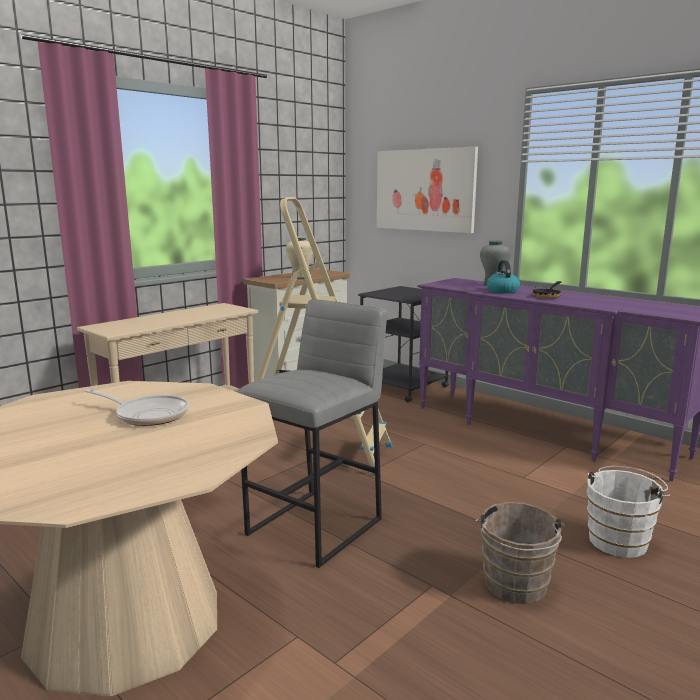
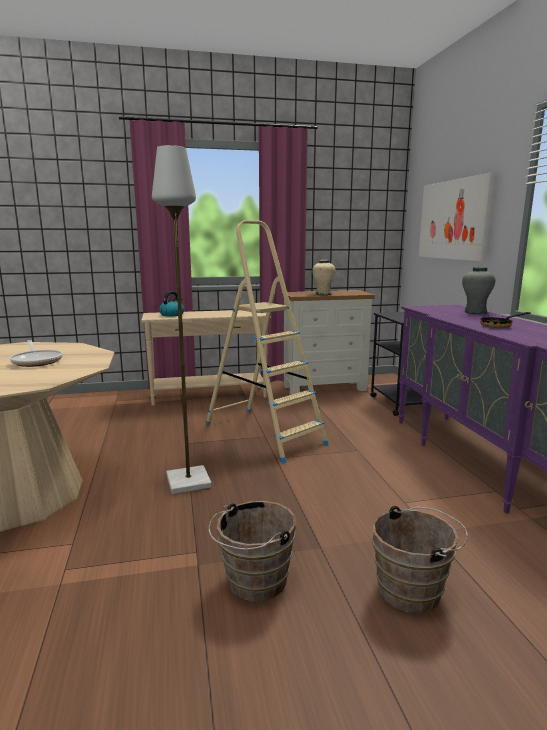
camera: 35 degrees right, 0 degrees up
grey stool [236,299,387,568] -> grey floor lamp [152,145,212,494]
kettle [487,260,520,293] -> kettle moved to [159,291,184,316]
white bucket [587,466,670,558] -> brown bucket [372,506,468,614]

